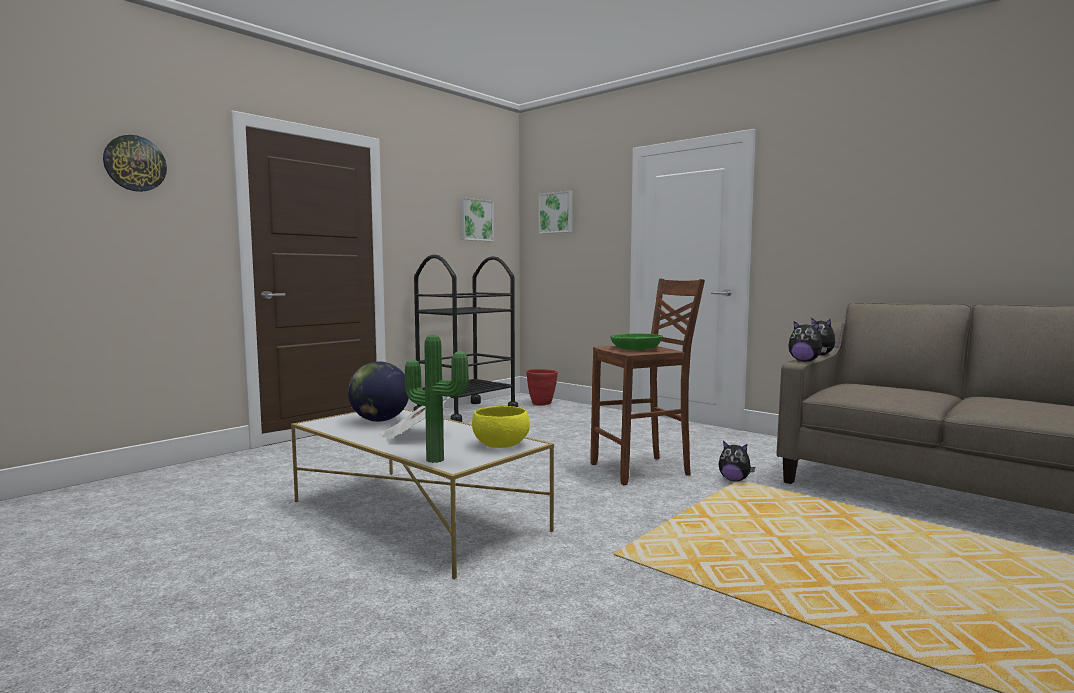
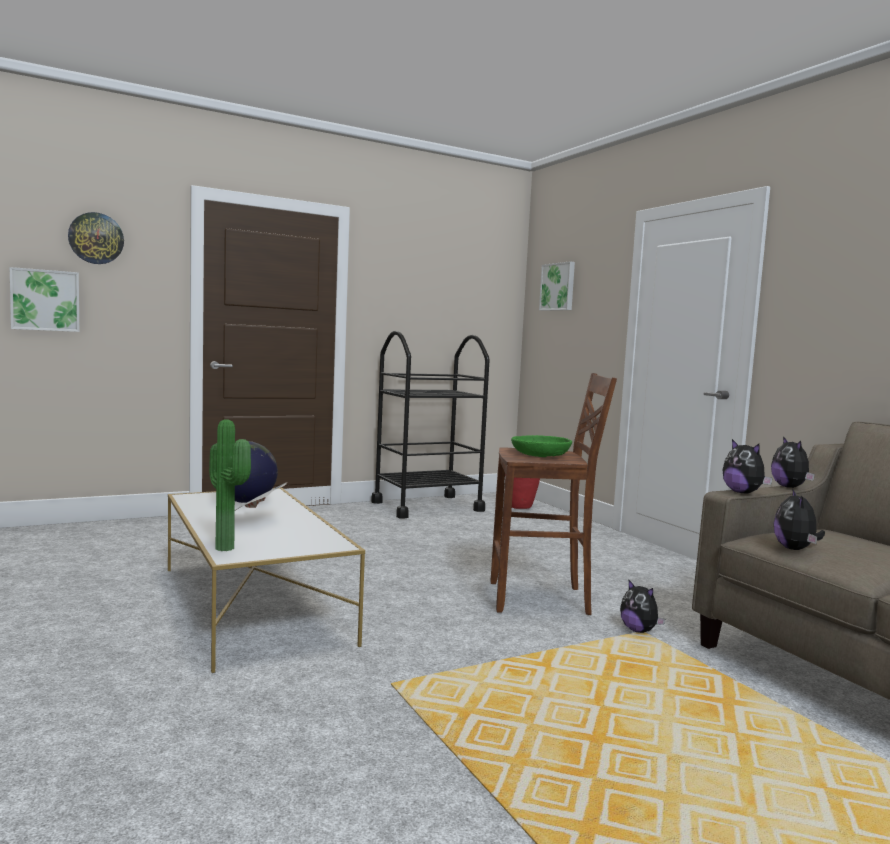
camera: 20 degrees right, 0 degrees up
picture [460,197,494,242] -> picture moved to [10,267,80,332]
yellow bowl [472,406,530,448] -> none
none -> plush toy [774,488,825,550]

